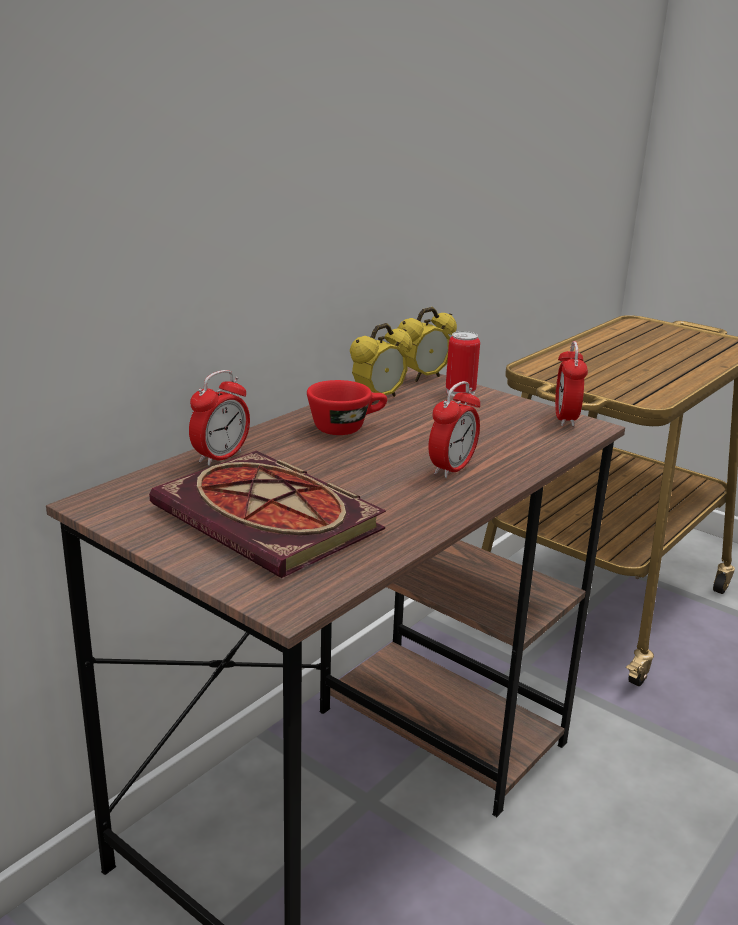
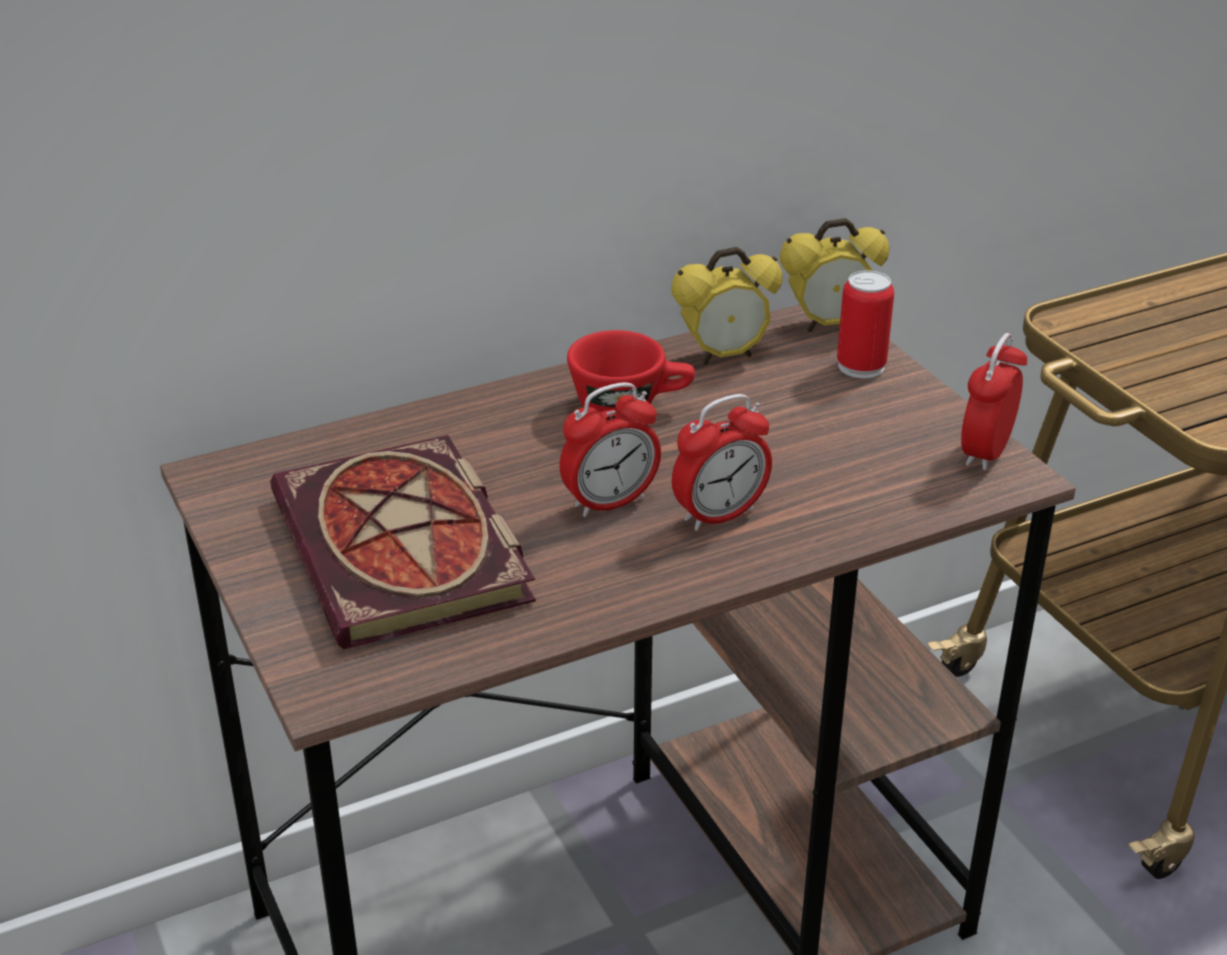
camera: 25 degrees right, 10 degrees up
alarm clock [189,370,250,466] -> alarm clock moved to [560,382,661,517]

